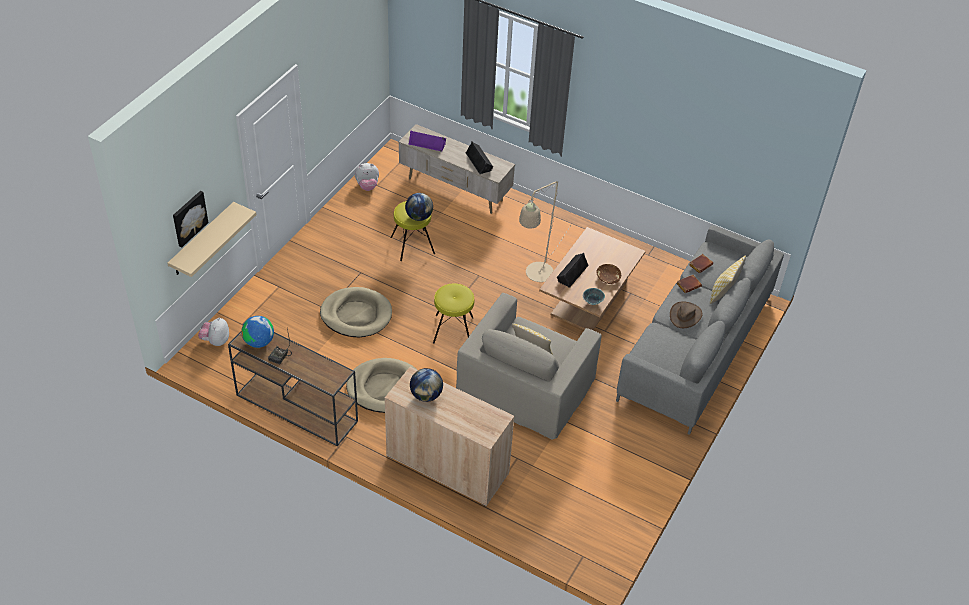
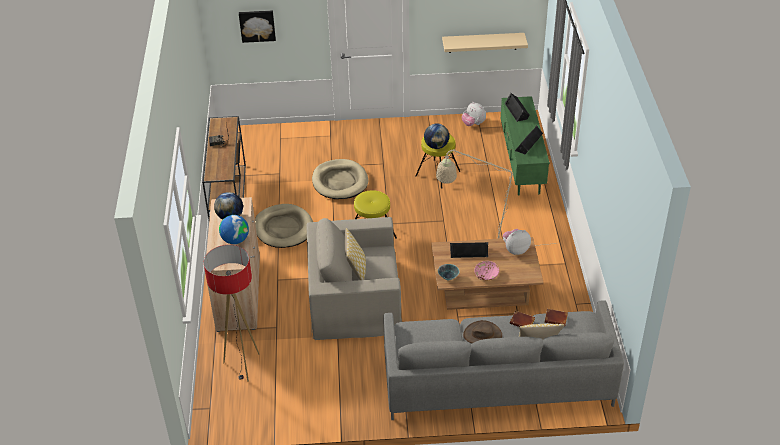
camera: 60 degrees right, 5 degrees down
beige shelf [167,202,257,277] -> beige shelf moved to [442,33,528,53]
plush toy [198,318,229,346] -> plush toy moved to [503,229,531,255]
globe [241,316,274,348] -> globe moved to [219,215,249,244]
beige tv stand [399,124,515,214] -> green tv stand [501,96,550,196]
purple speaker [409,130,446,152] -> black speaker [504,93,530,122]
brown bowl [597,264,621,284] -> pink bowl [474,261,499,280]
none -> floor lamp [204,245,260,382]

